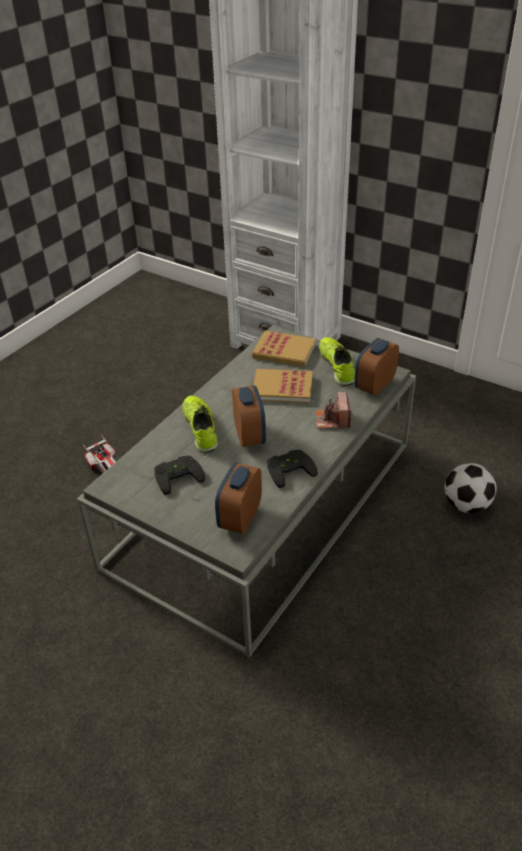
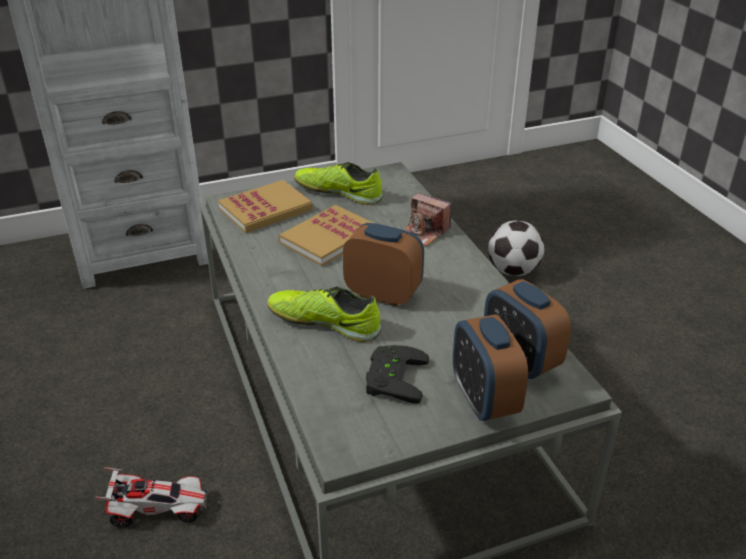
camera: 55 degrees left, 5 degrees down
black game controller [267,450,318,488] -> none
alarm clock [354,338,399,396] -> alarm clock moved to [453,314,528,421]

